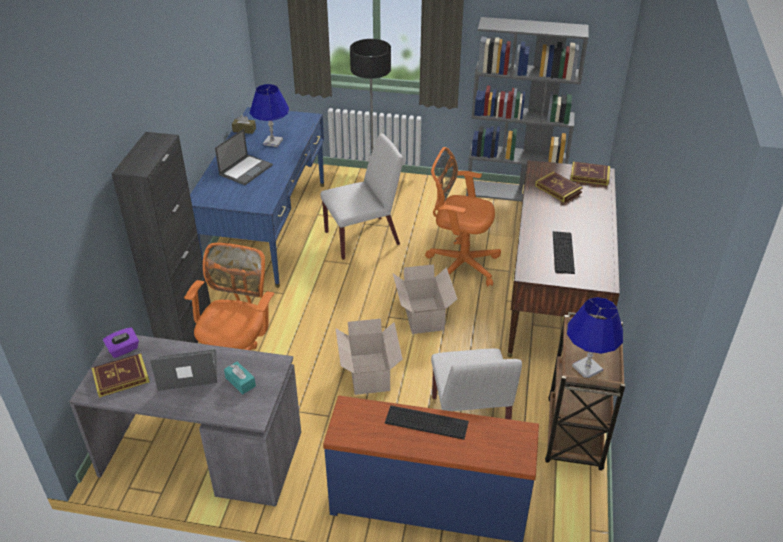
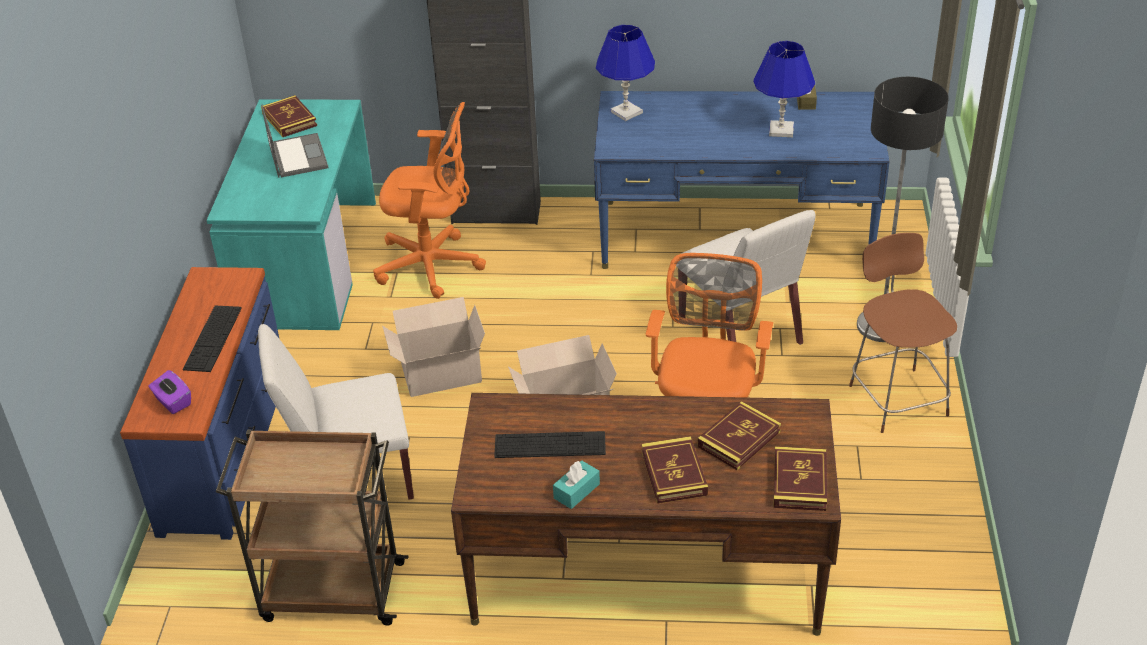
camera: 85 degrees right, 0 degrees up
grey desk [69,332,301,506] -> turquoise desk [207,99,376,330]
purple tissue box [103,327,139,358] -> purple tissue box moved to [149,370,191,414]
laptop [215,129,273,185] -> none
turquoise tissue box [224,361,256,394] -> turquoise tissue box moved to [553,460,600,509]
grey bookcase [466,17,589,202] -> none
blue table lamp [567,297,623,378] -> blue table lamp moved to [596,25,655,121]
none -> book [641,436,708,504]
none -> brown chair [849,233,957,433]

